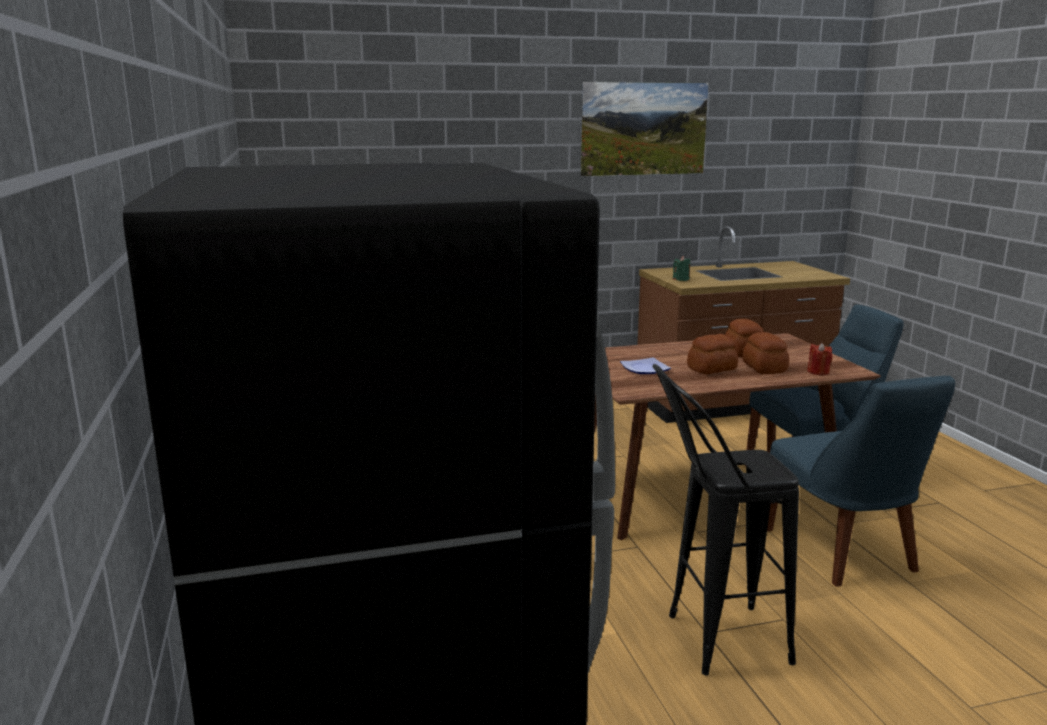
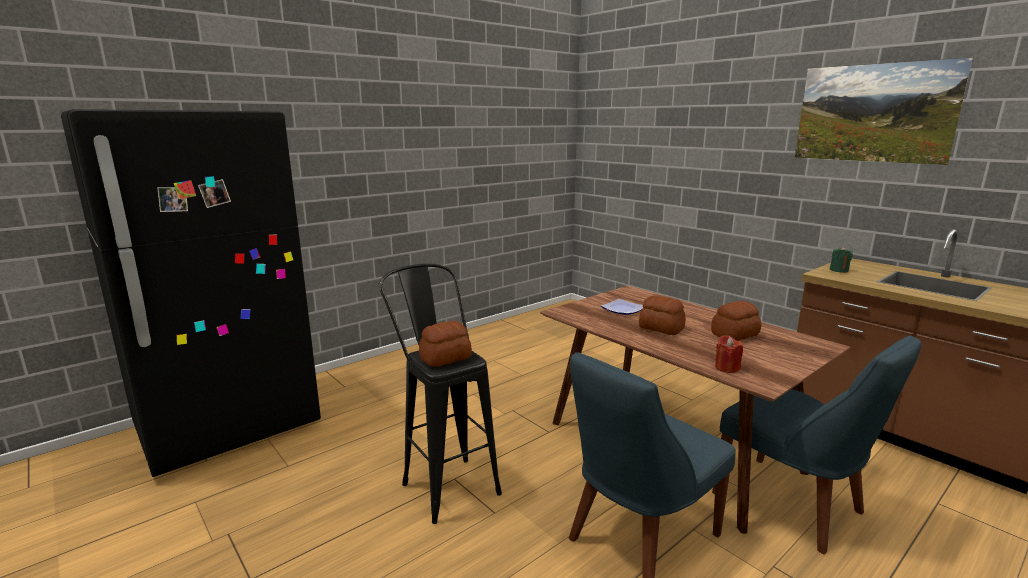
camera: 65 degrees right, 0 degrees up
bread [743,332,789,374] -> bread moved to [419,321,472,367]

